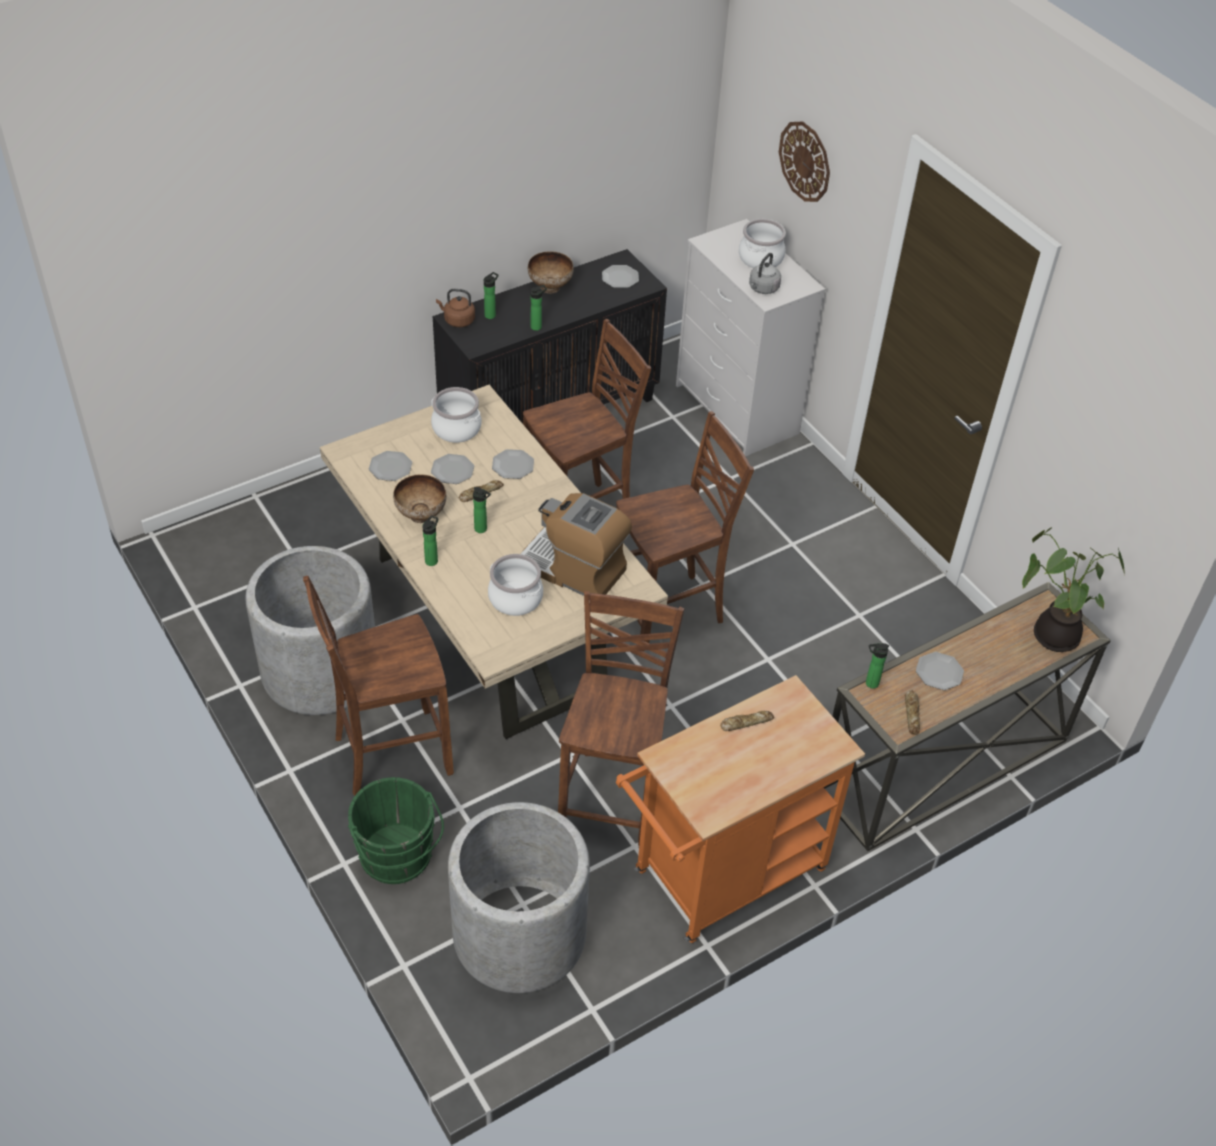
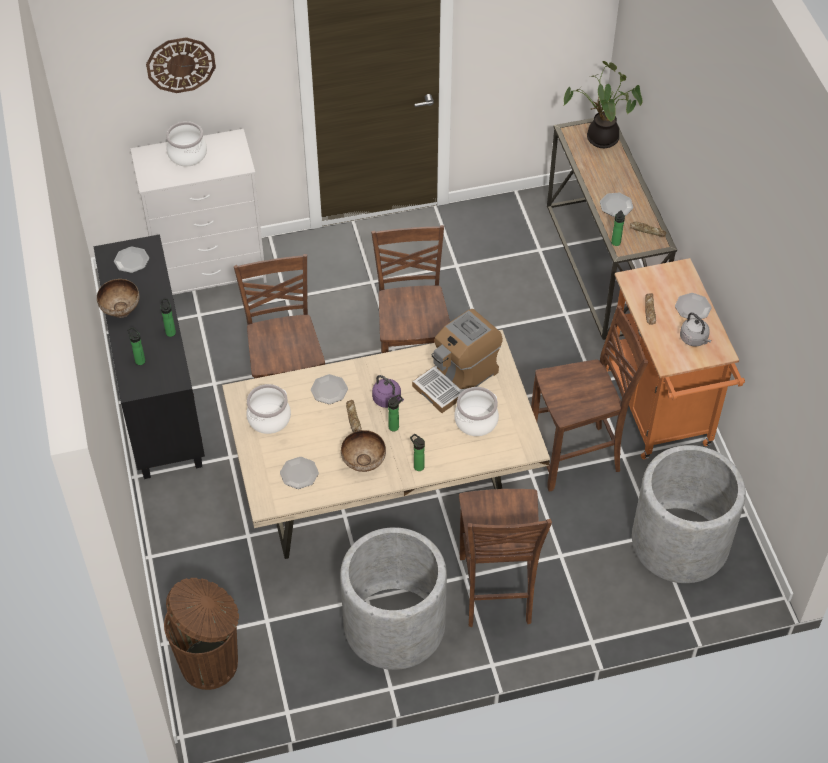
camera: 70 degrees left, 5 degrees up
green bucket [348,777,444,884] -> none
plate [431,454,474,484] -> plate moved to [675,293,712,319]
brown kettle [436,289,475,327] -> none
brown chair [558,591,685,846] -> brown chair turned 135 degrees clockwise [531,306,648,492]
grey kettle [749,253,781,294] -> grey kettle moved to [680,312,712,347]
none -> brown trash can [164,578,239,690]
none -> purple kettle [372,375,404,408]

